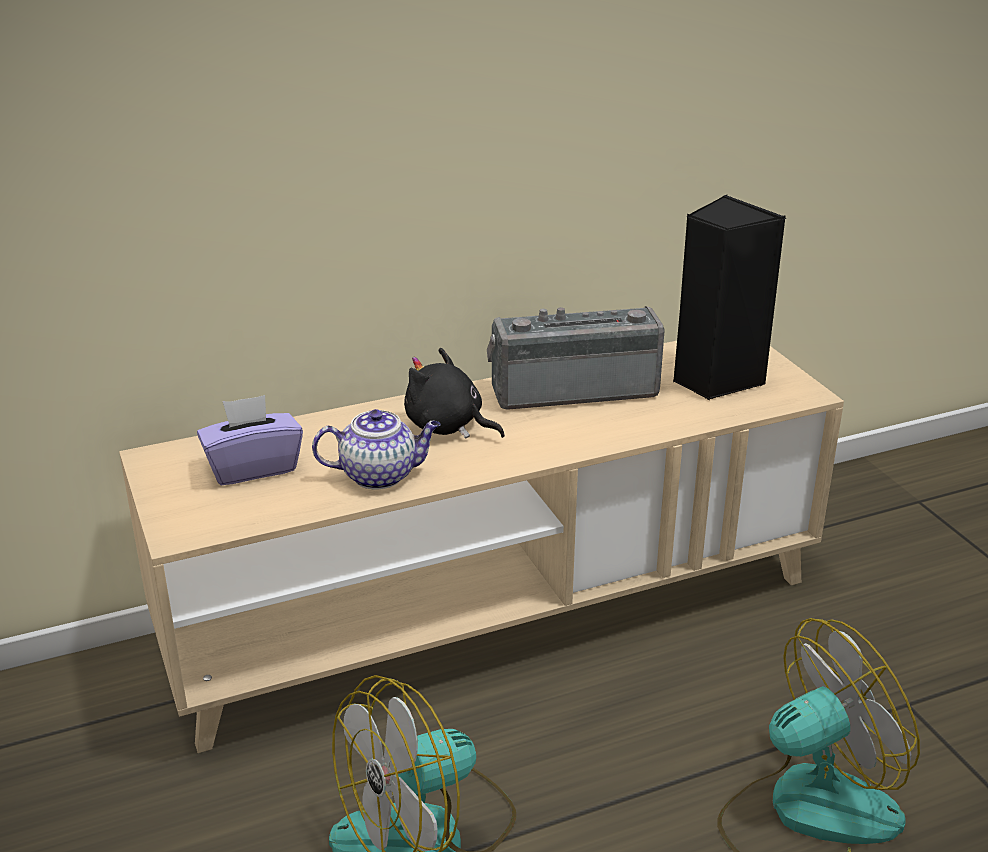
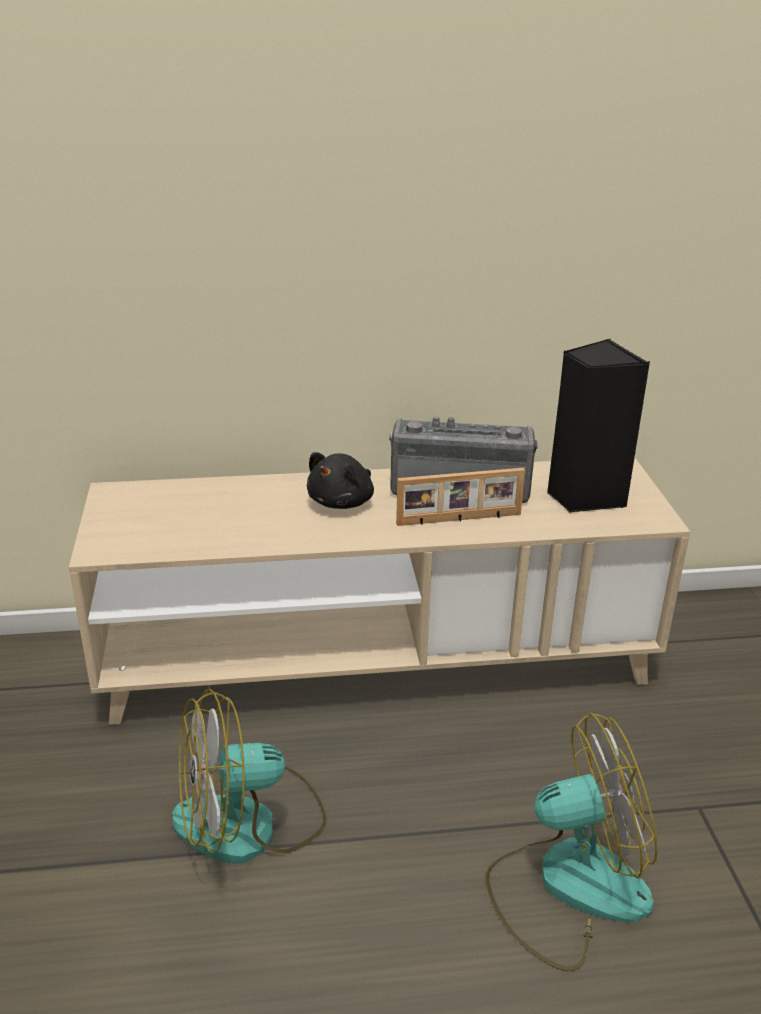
camera: 15 degrees right, 0 degrees up
purple tissue box [197,395,303,485] -> none
teapot [312,409,441,489] -> none
black plush toy [404,348,505,438] -> black plush toy turned 105 degrees counterclockwise [307,452,374,509]
none -> picture frame [396,468,525,526]

